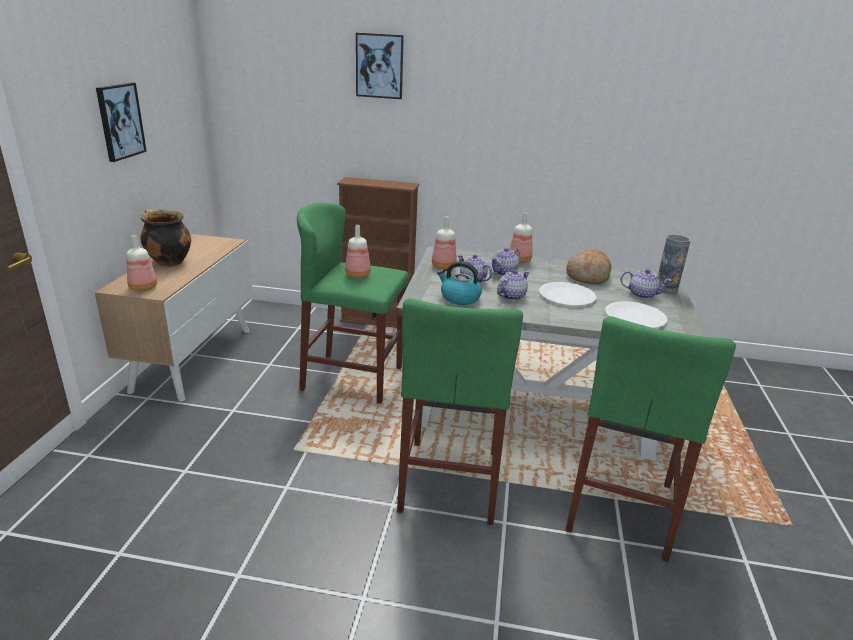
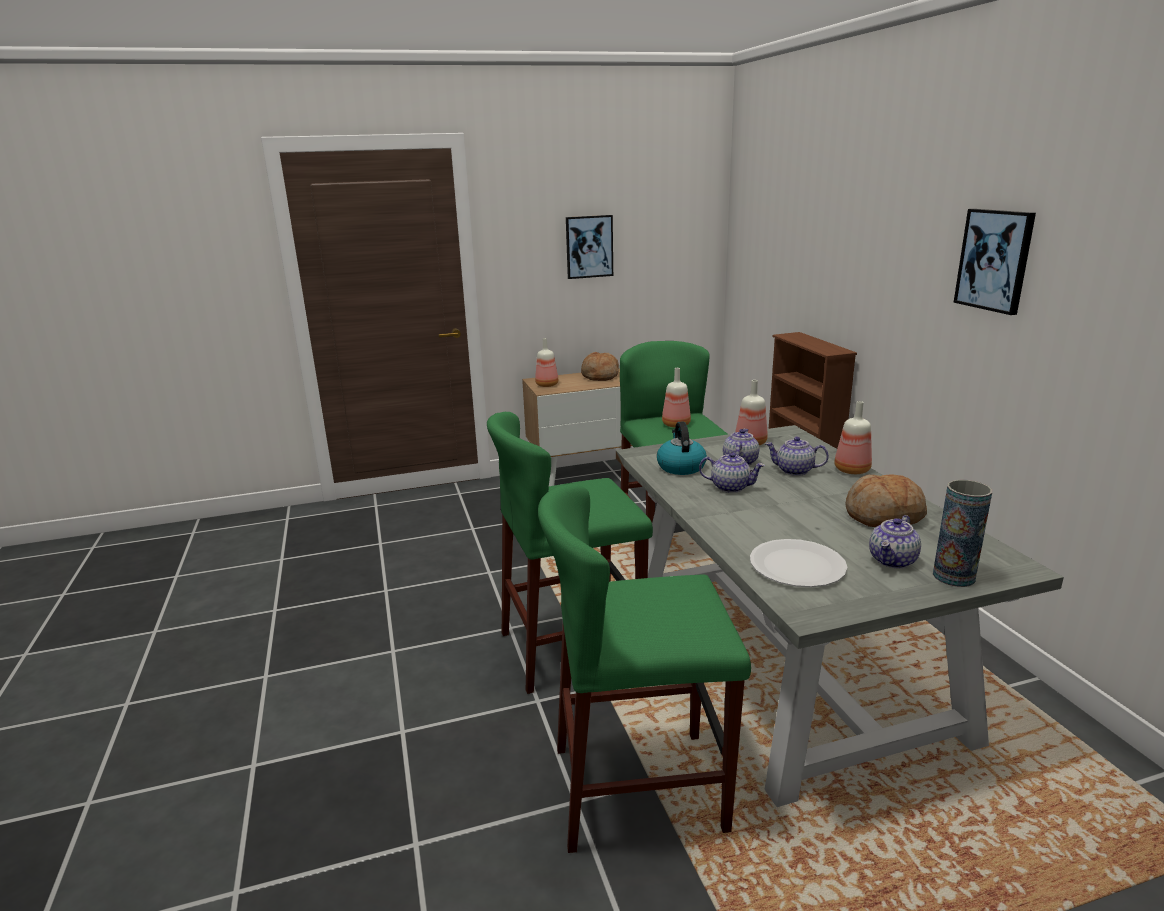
camera: 65 degrees right, 5 degrees down
cooking pot [140,209,191,267] -> bread [581,352,619,381]
picture [356,33,404,99] -> picture moved to [954,209,1036,315]
white plate [539,282,596,306] -> none
teapot [620,269,671,299] -> teapot turned 45 degrees clockwise [869,515,921,568]

